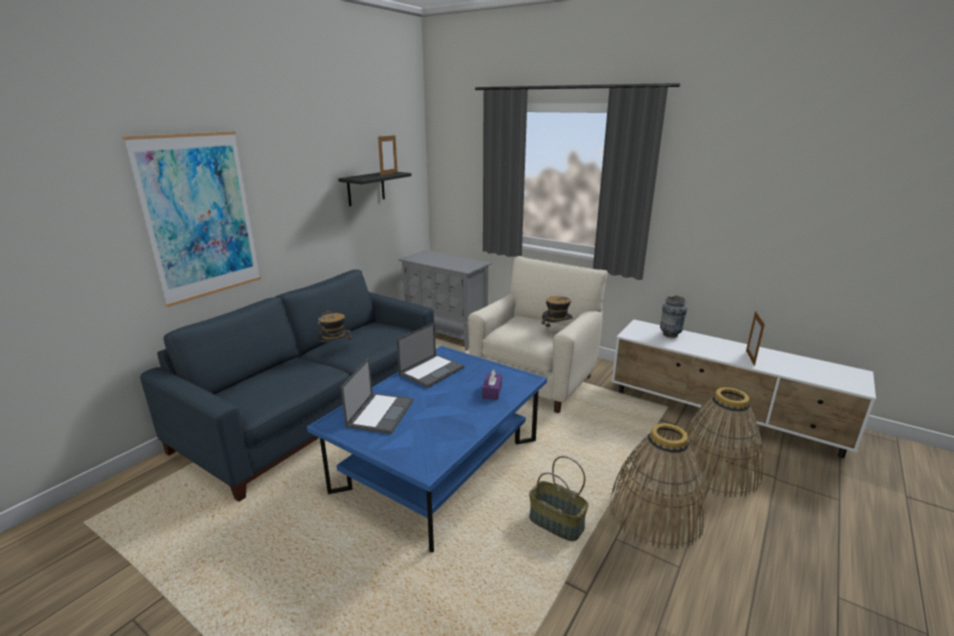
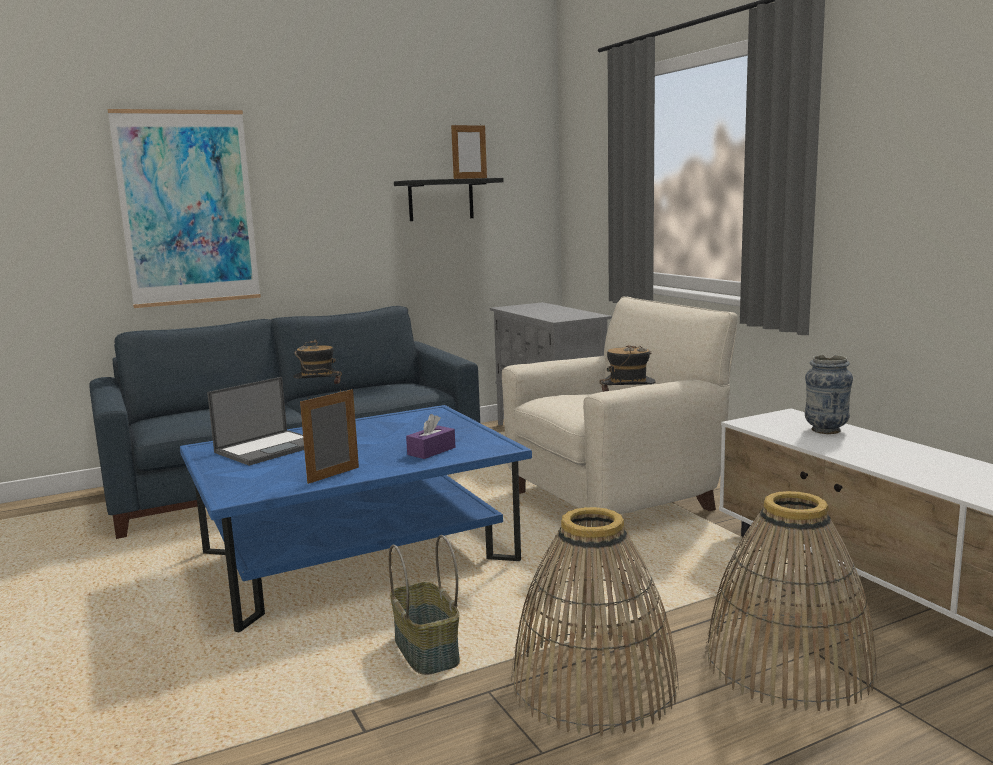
camera: 30 degrees right, 10 degrees down
laptop [396,323,464,388] -> none
picture frame [746,311,765,366] -> picture frame moved to [300,388,359,484]

